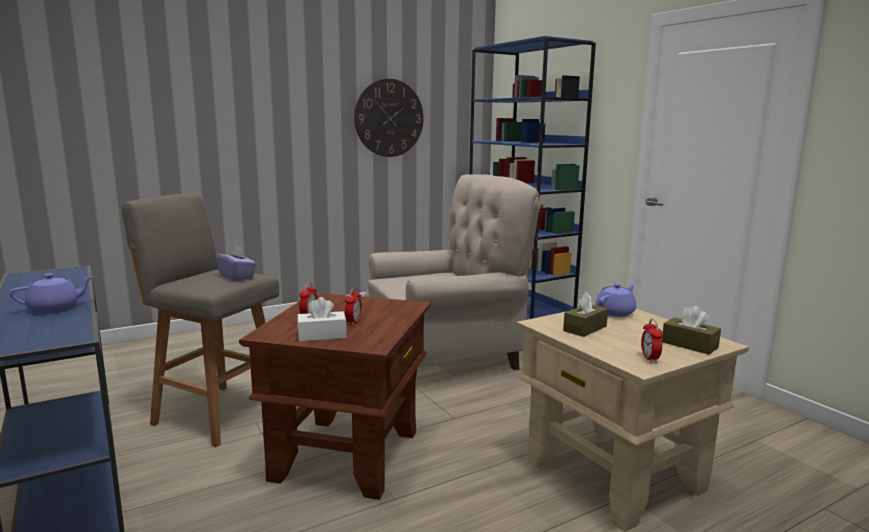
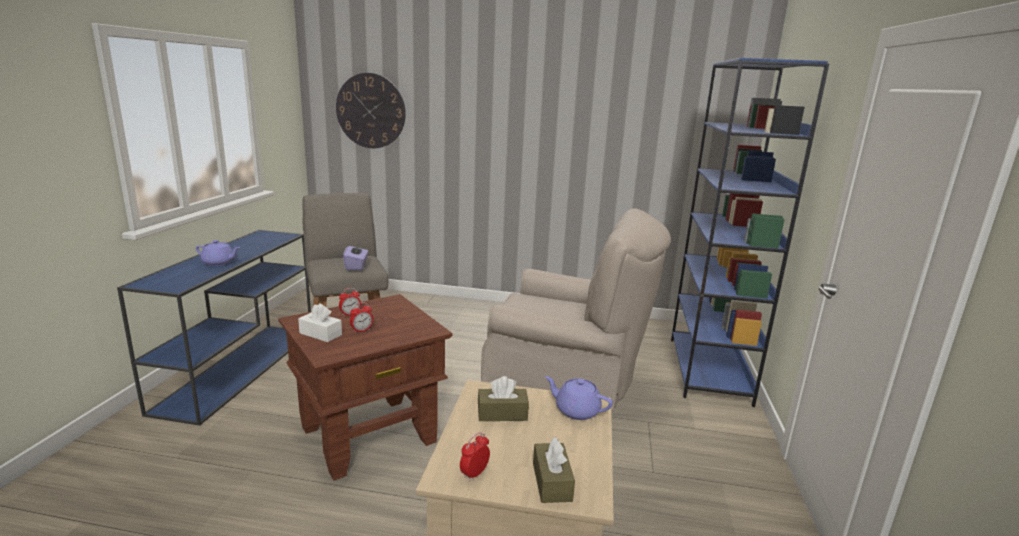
camera: 40 degrees right, 5 degrees up
wall clock [354,79,423,157] -> wall clock moved to [336,73,406,148]
purple teapot [596,283,636,317] -> purple teapot turned 150 degrees counterclockwise [545,376,613,420]

